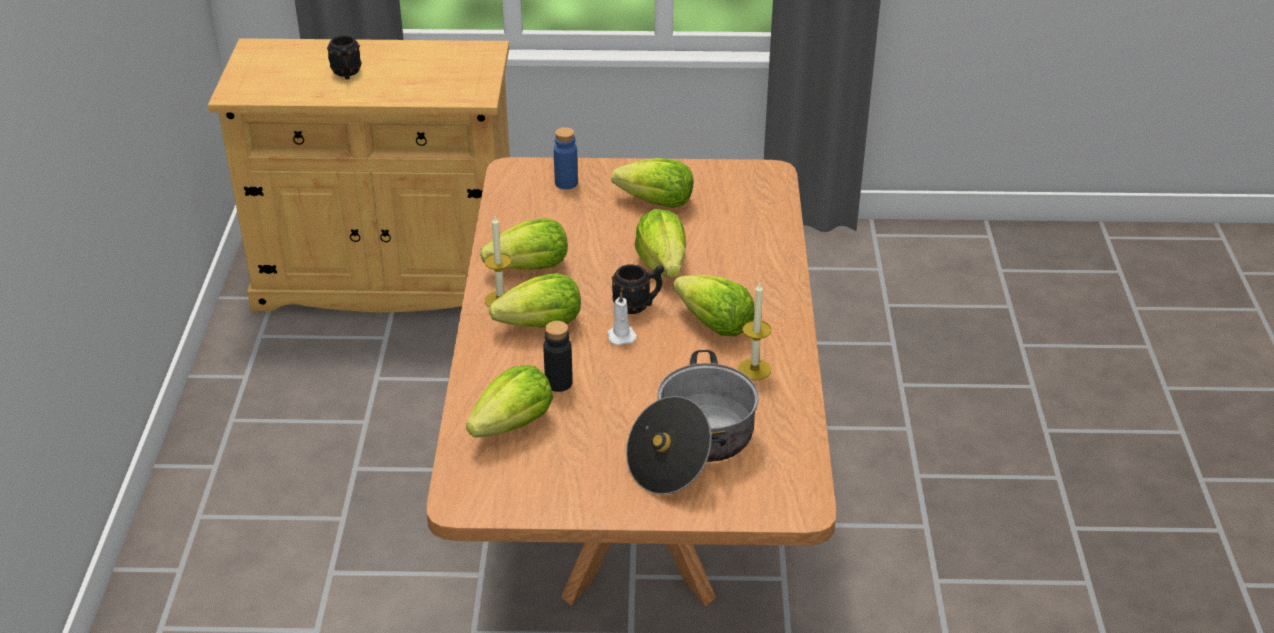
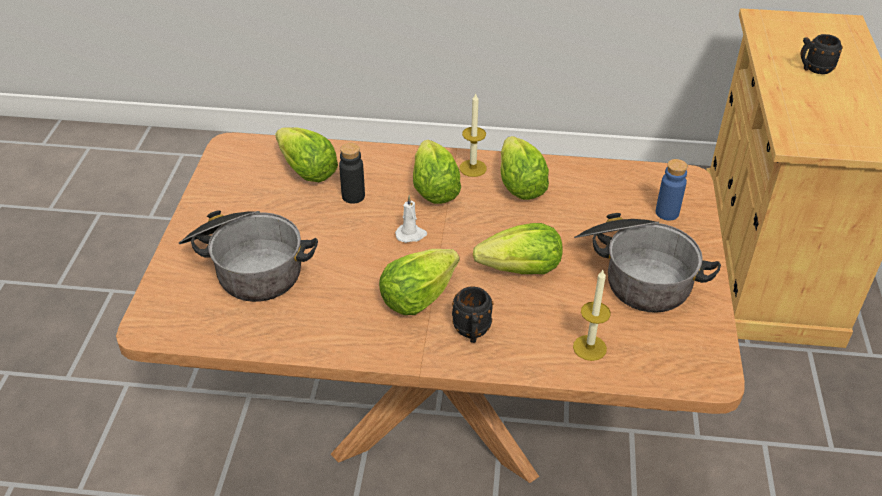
camera: 95 degrees right, 5 degrees up
lettuce [611,158,693,208] -> cooking pot [574,213,721,313]
black mug [611,264,664,314] -> black mug moved to [452,287,494,343]
candle [738,283,771,380] -> candle moved to [573,270,611,361]

